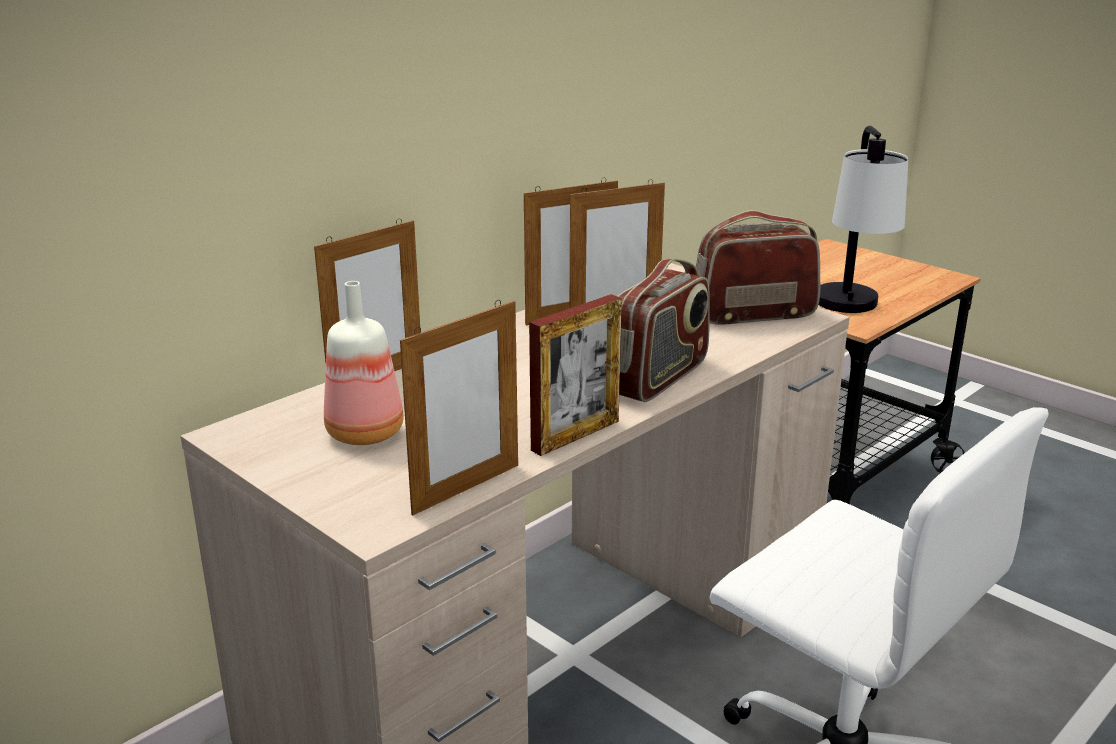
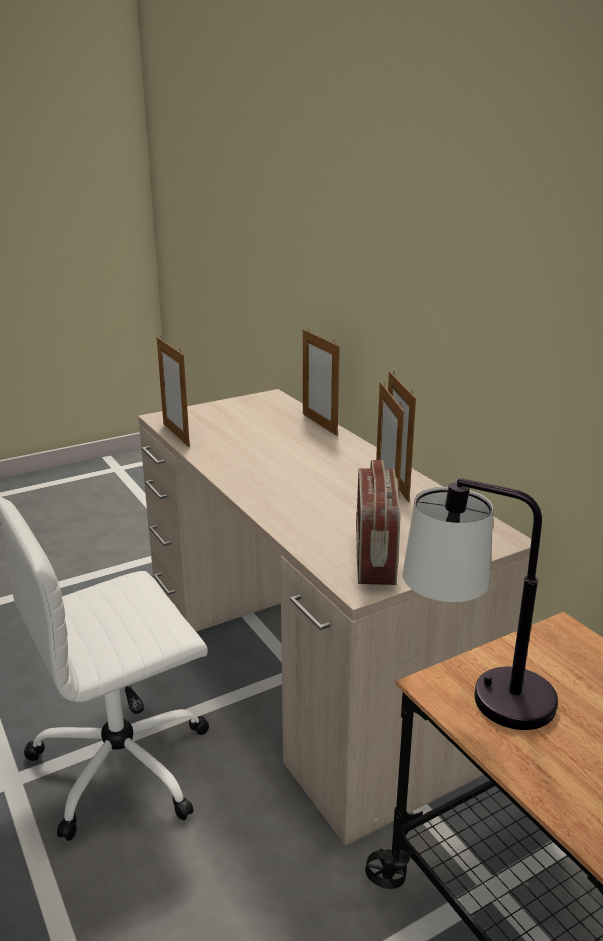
camera: 105 degrees right, 0 degrees up
bottle [324,281,404,445] -> none
picture frame [529,294,622,456] -> none
radio [617,259,710,402] -> none

